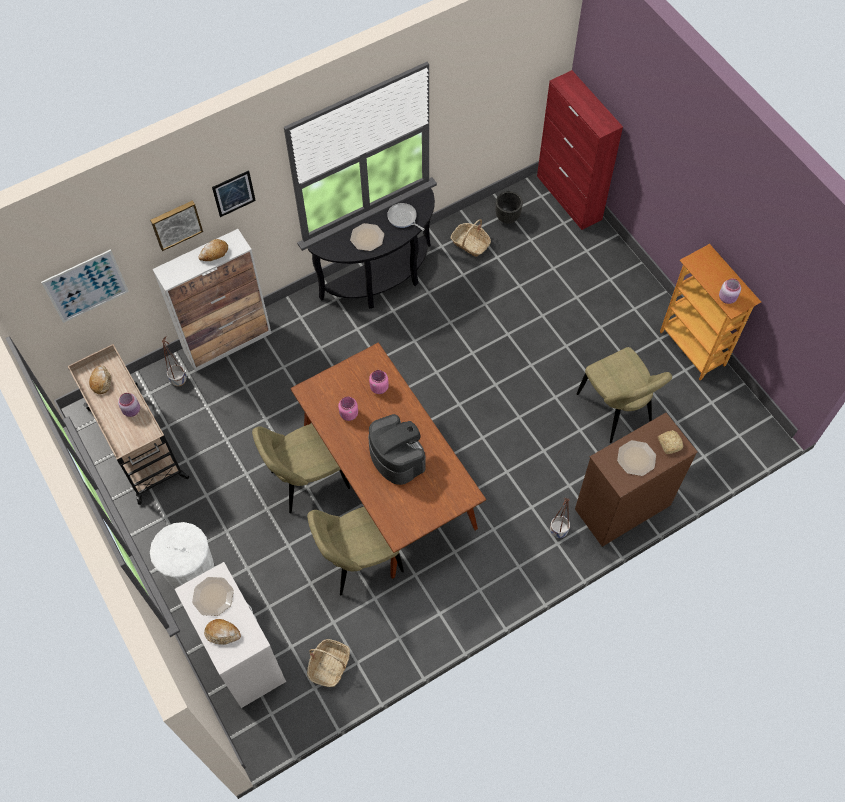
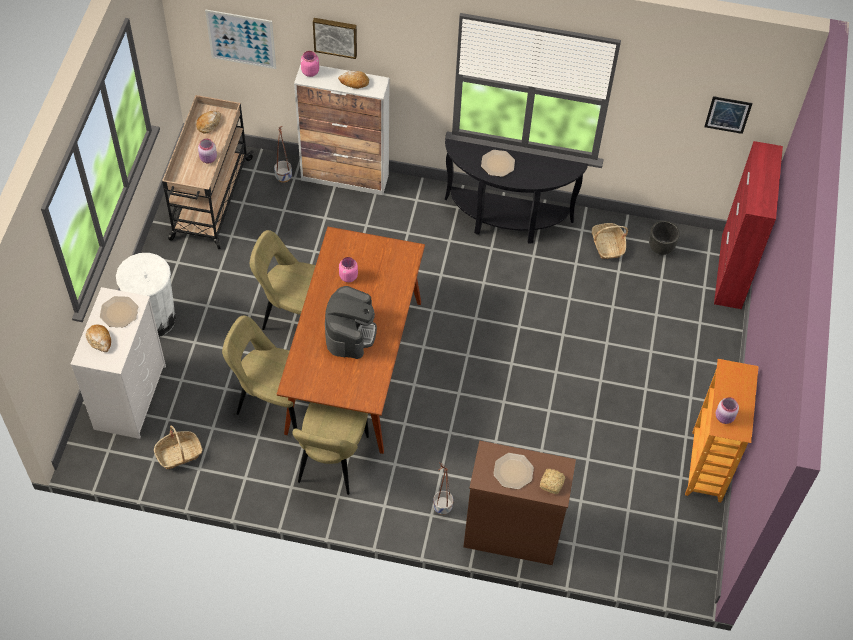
camera: 40 degrees right, 5 degrees down
picture [212,170,256,217] -> picture moved to [704,96,752,134]
pink jar [369,370,389,394] -> pink jar moved to [301,51,319,77]
frying pan [387,203,425,231] -> none
beige chair [577,347,672,443] -> beige chair moved to [292,402,369,495]

